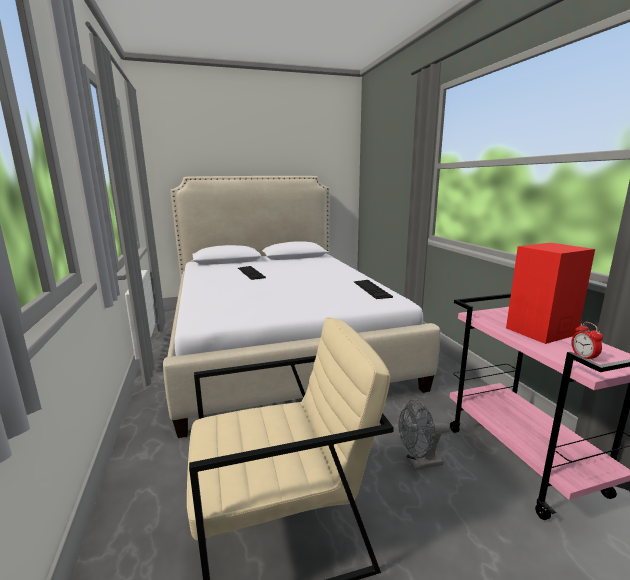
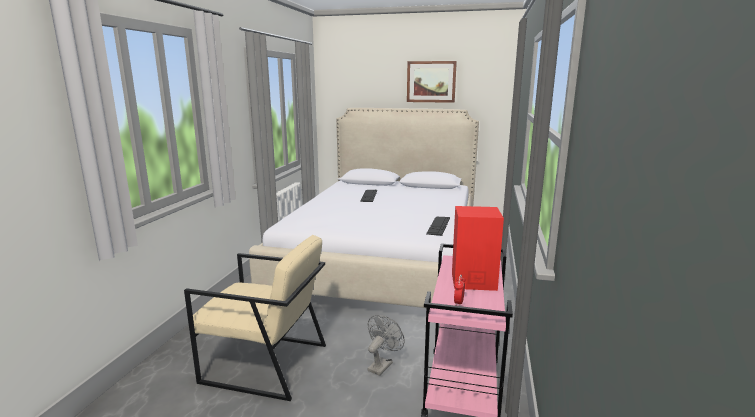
camera: 30 degrees right, 0 degrees up
grey fan [399,399,449,470] -> grey fan turned 105 degrees clockwise [368,315,405,376]
none -> picture [407,61,457,103]

